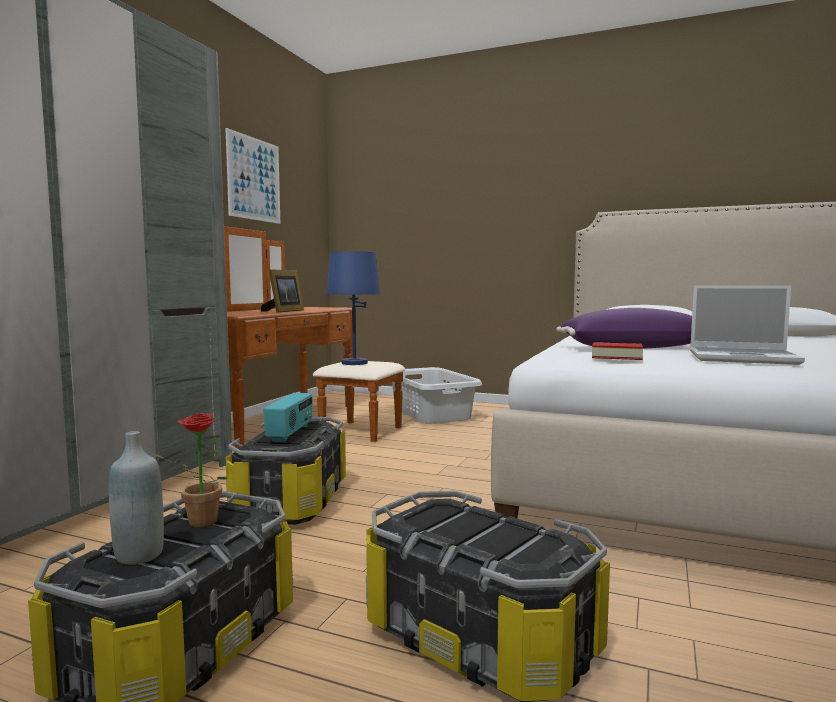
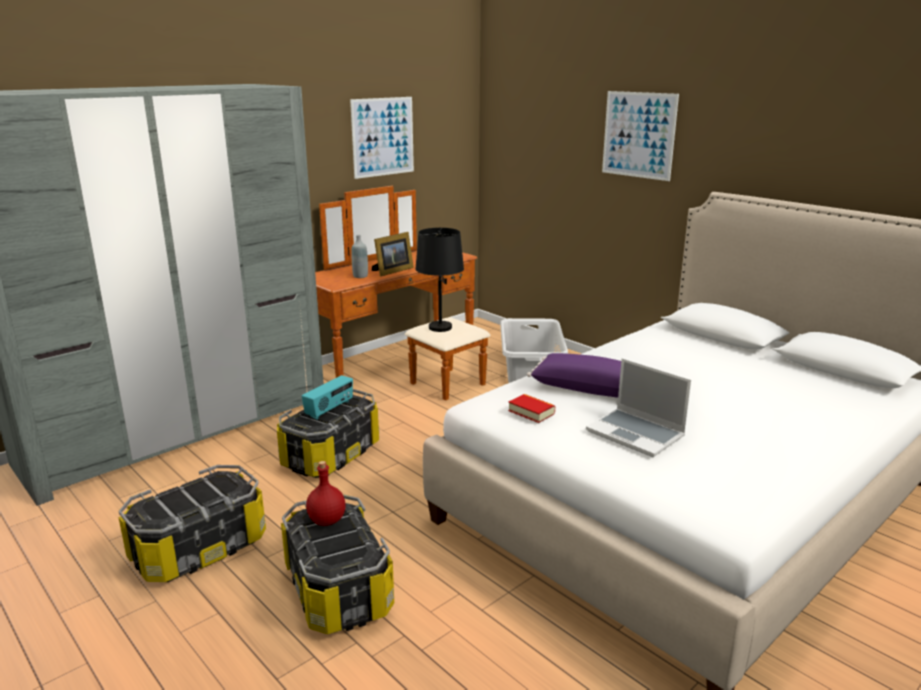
camera: 25 degrees right, 15 degrees up
grey bottle [109,431,164,565] -> grey bottle moved to [351,235,368,278]
potted plant [152,413,228,527] -> none
blue table lamp [327,251,381,365] -> black table lamp [415,228,464,332]
none -> red bottle [306,461,346,526]
none -> picture [602,91,679,181]

